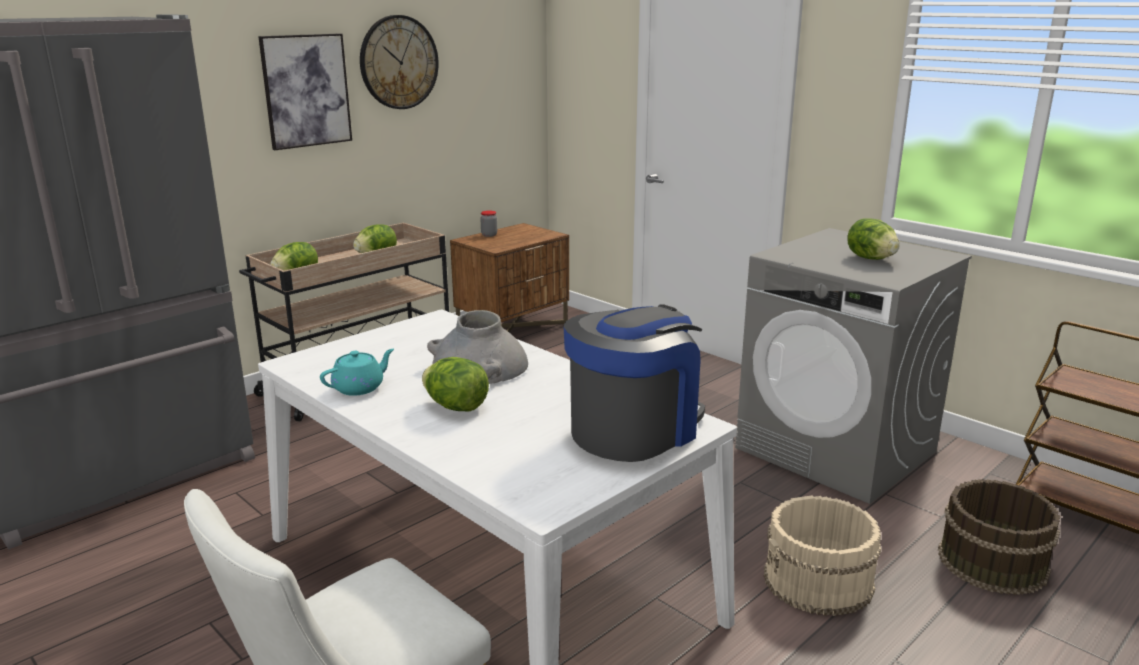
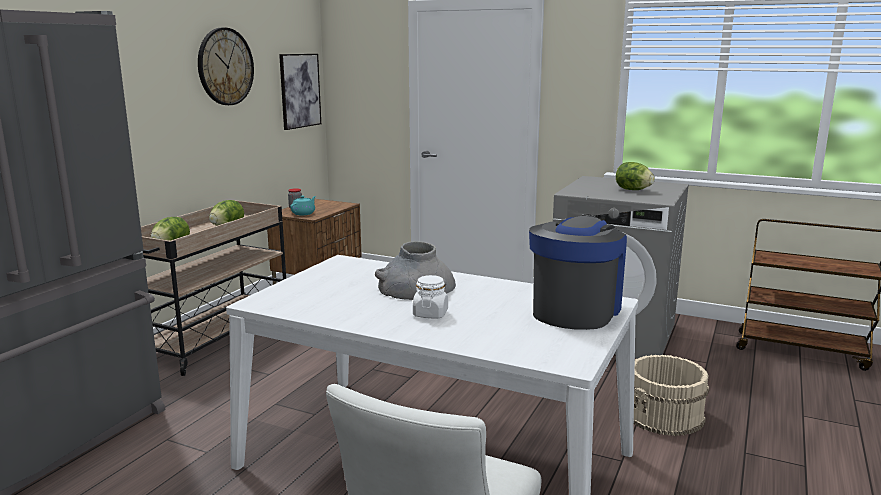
camera: 20 degrees left, 5 degrees down
picture [258,33,352,150] -> picture moved to [279,54,321,130]
turquoise teapot [320,349,394,396] -> turquoise teapot moved to [290,196,316,215]
lettuce [422,357,489,412] -> white jar [413,275,448,318]
brown bucket [938,479,1060,595] -> none

